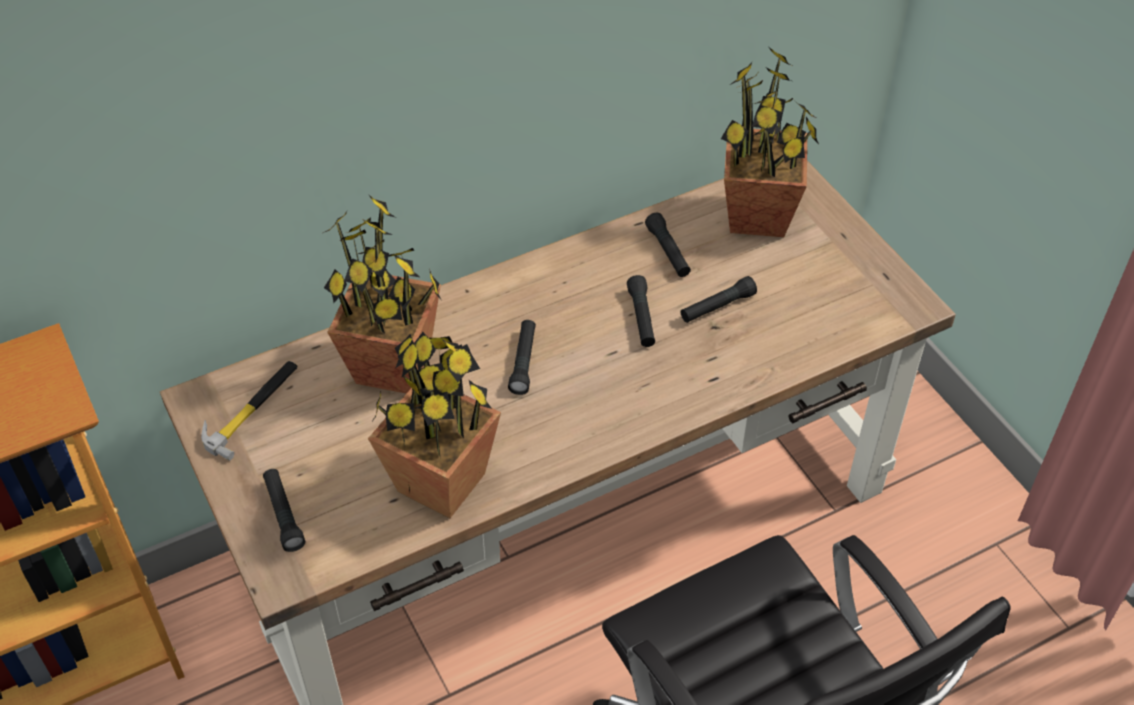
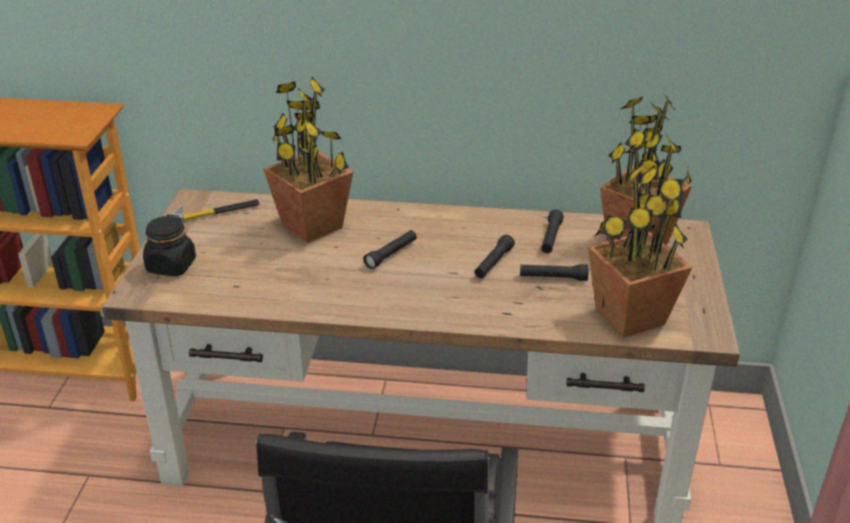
camera: 35 degrees right, 15 degrees down
black flashlight [263,469,305,552] -> black jar [143,214,196,276]
potted plant [368,332,501,518] -> potted plant moved to [588,163,693,338]

